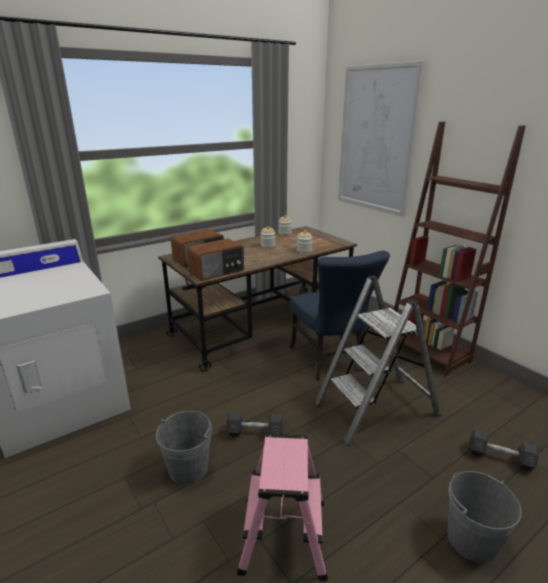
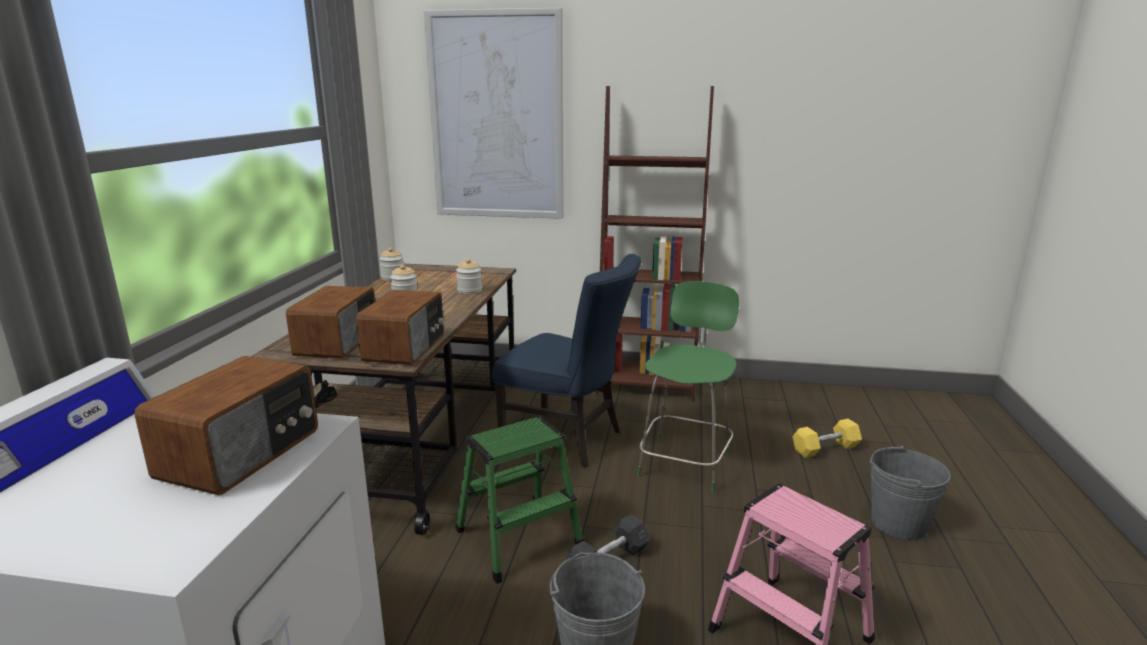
camera: 45 degrees left, 5 degrees down
grey step ladder [314,275,441,446] -> green chair [637,281,739,492]
grey dumbbell [469,429,538,471] -> yellow dumbbell [793,419,862,458]
none -> radio [134,356,318,495]
none -> green step ladder [455,415,584,584]

